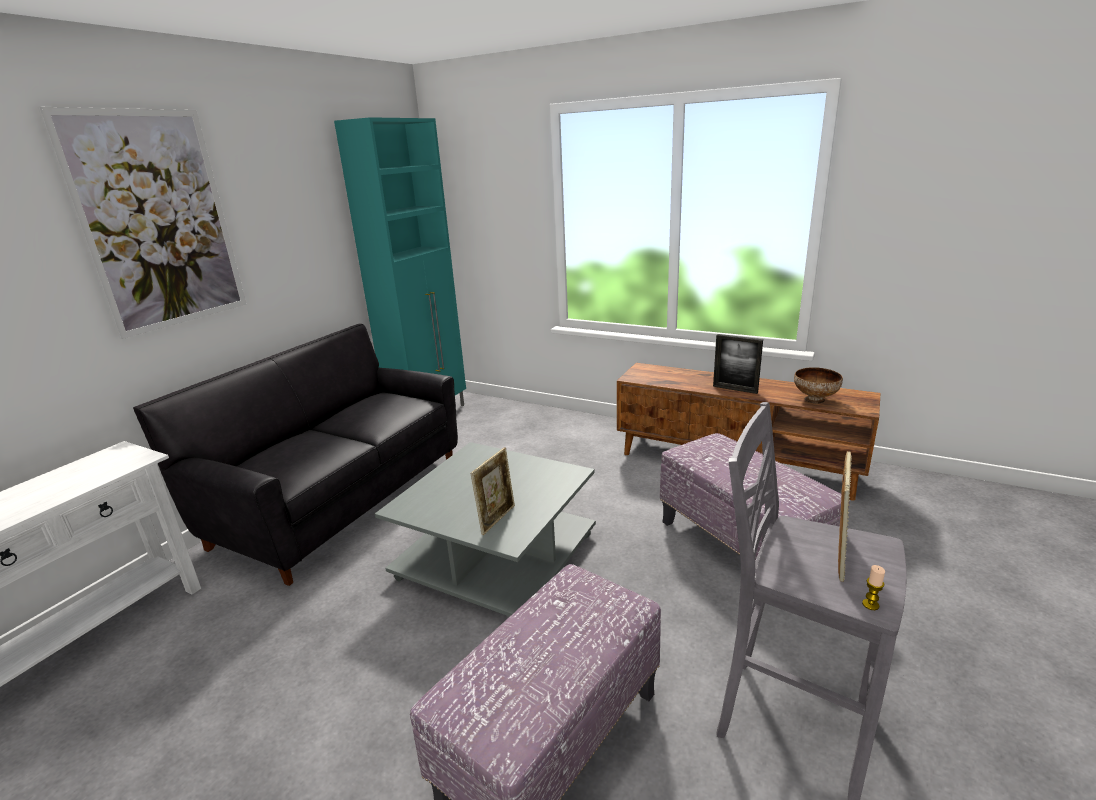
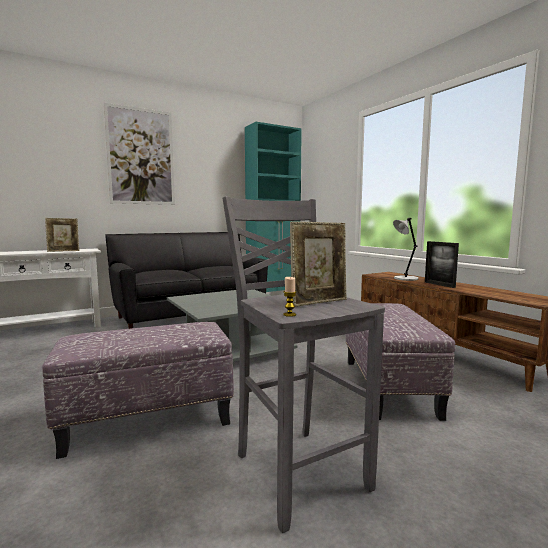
camera: 30 degrees right, 15 degrees down
picture frame [471,447,515,535] -> picture frame moved to [45,218,79,252]
bowl [794,367,843,404] -> none
none -> grey table lamp [393,218,418,281]

